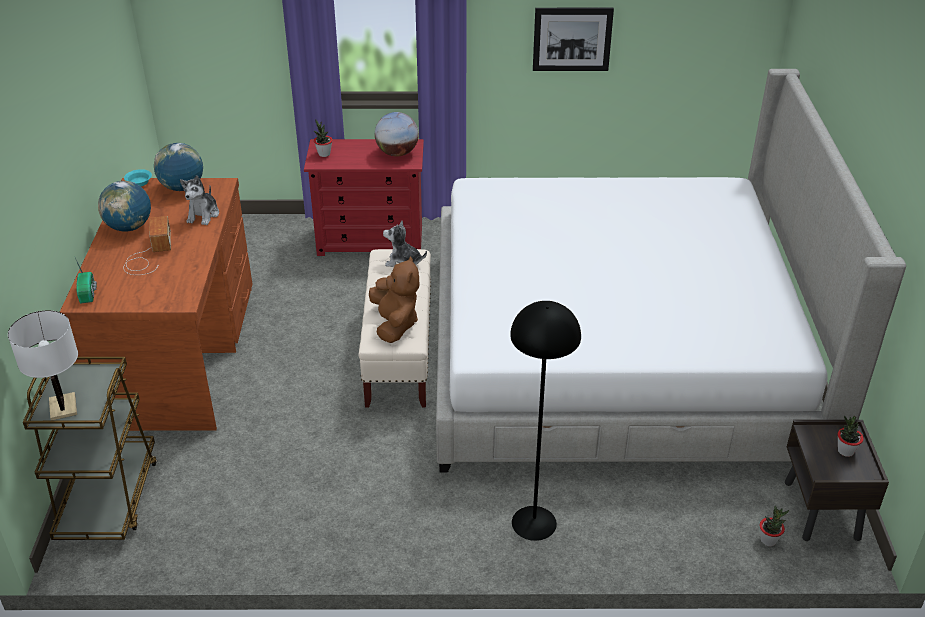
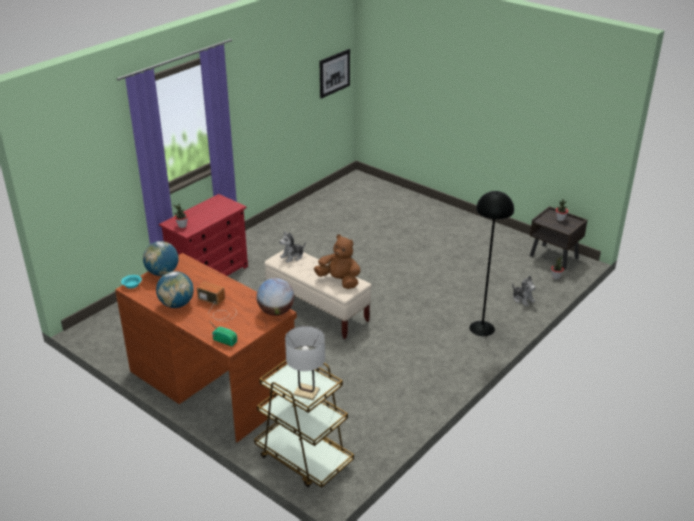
camera: 50 degrees left, 5 degrees down
plush toy [180,175,219,225] -> plush toy moved to [512,276,536,306]
globe [375,112,419,157] -> globe moved to [257,278,294,316]
bed [436,69,906,473] -> none
picture [533,8,614,71] -> picture moved to [319,49,350,99]

